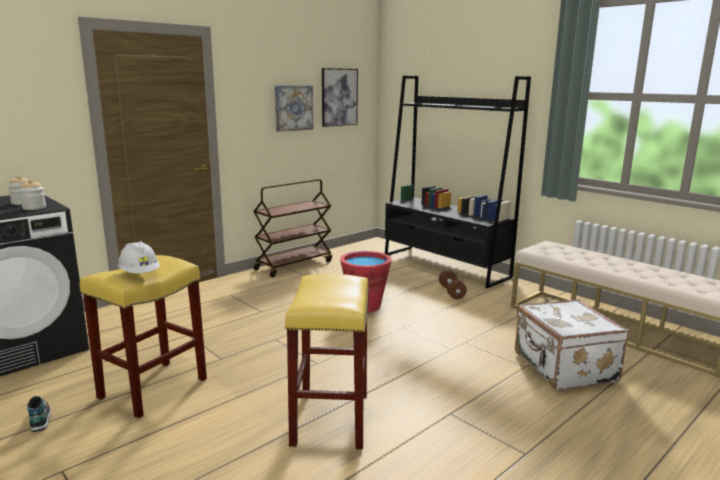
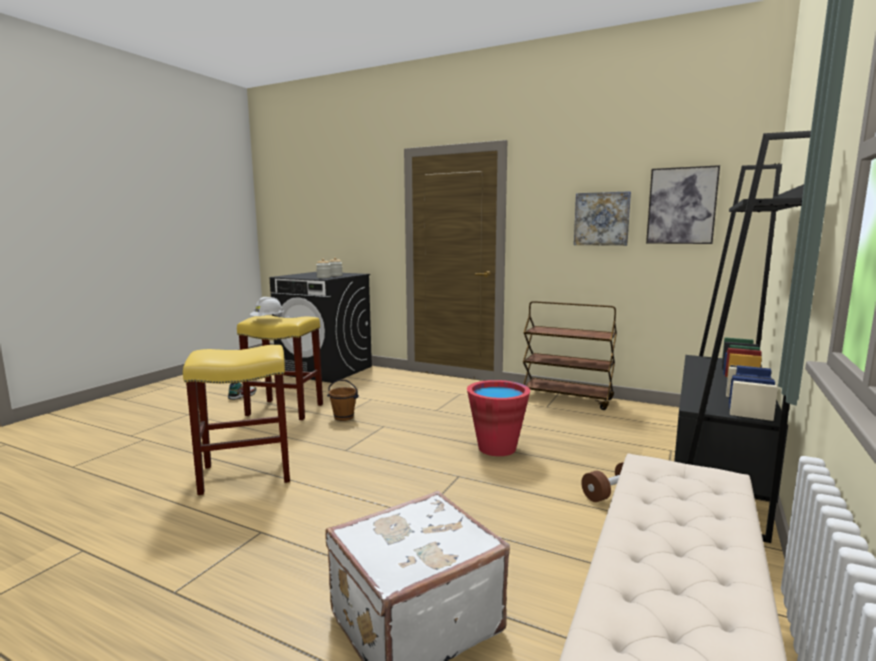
camera: 70 degrees right, 5 degrees down
none -> brown bucket [327,379,359,421]

